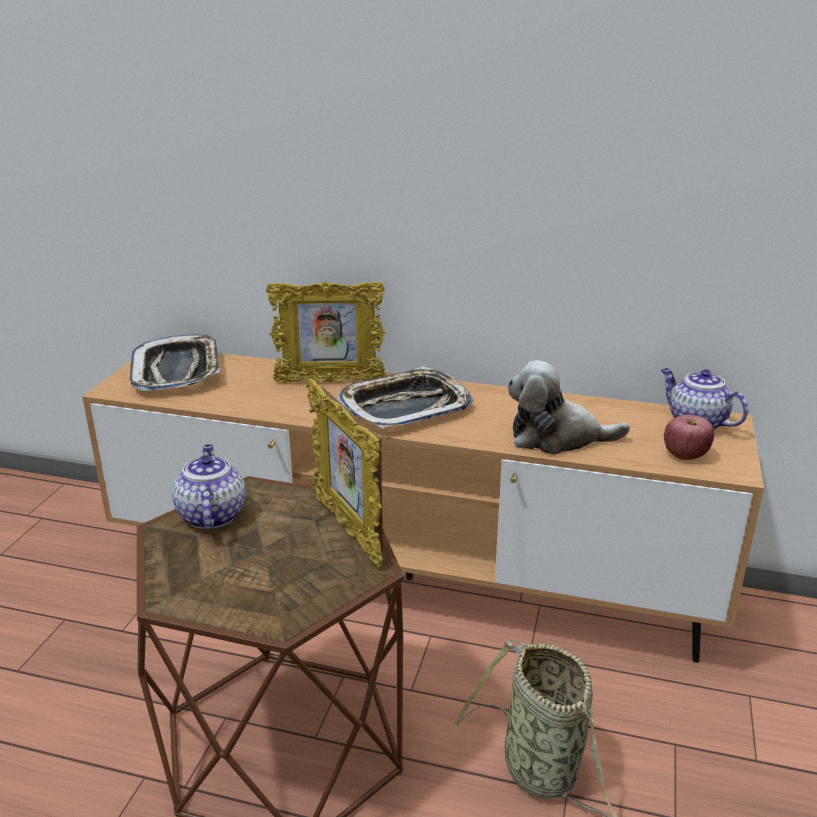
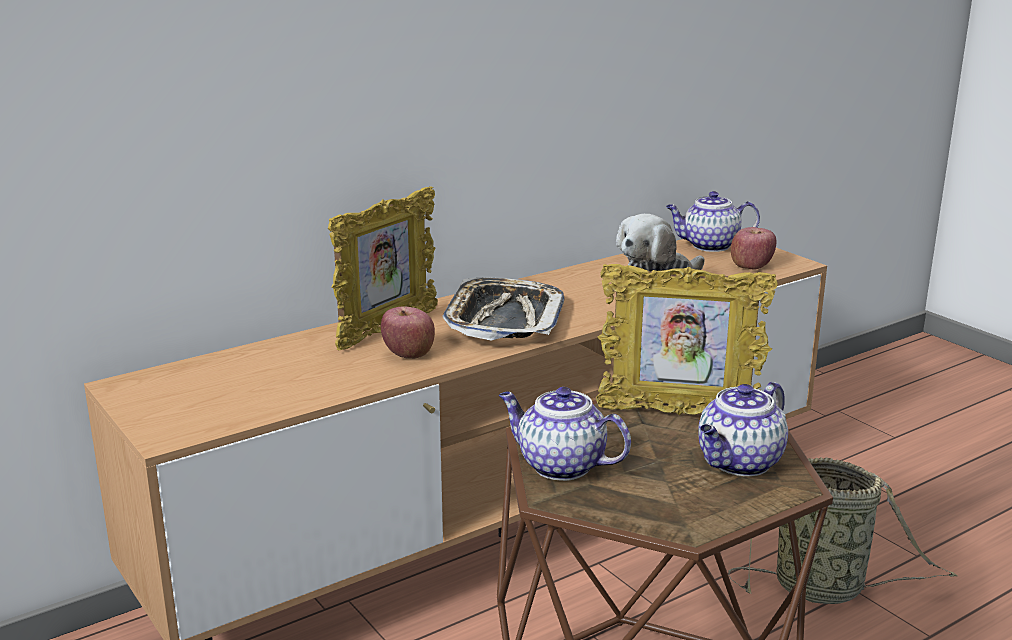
camera: 50 degrees left, 5 degrees down
tray [130,334,220,391] -> none
none -> apple [381,306,435,359]
none -> teapot [698,382,788,476]

